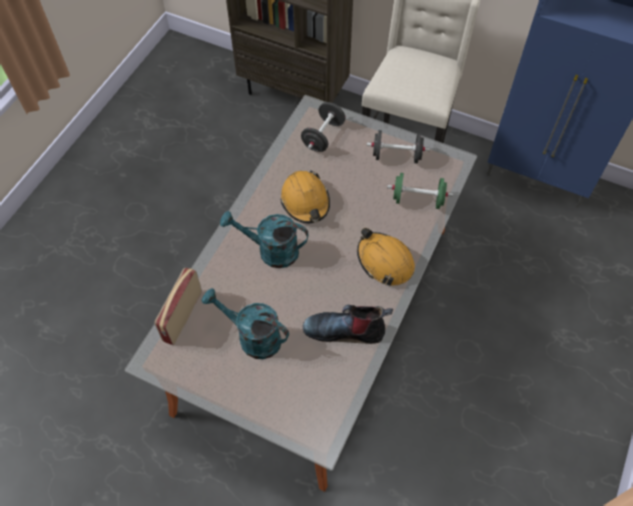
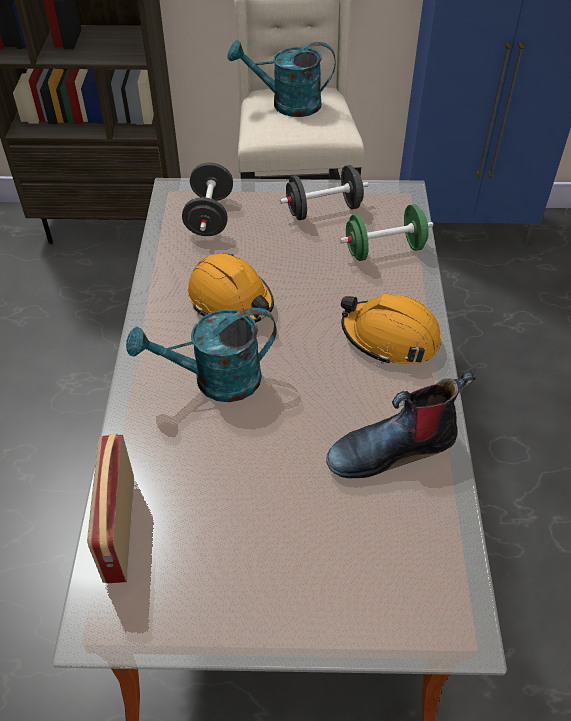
camera: 25 degrees left, 10 degrees down
turquoise watering can [202,288,289,359] -> turquoise watering can moved to [227,40,335,117]

